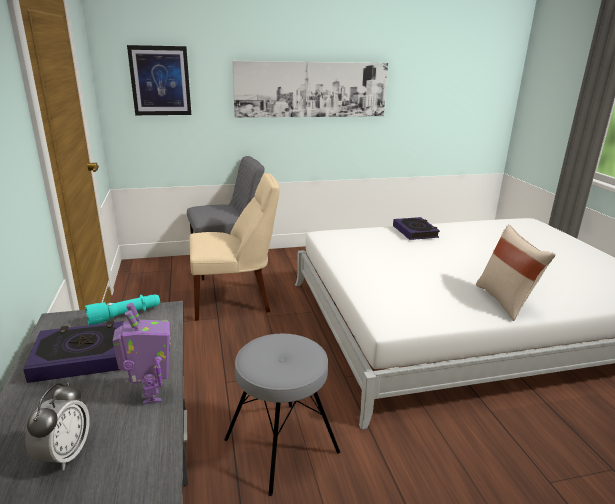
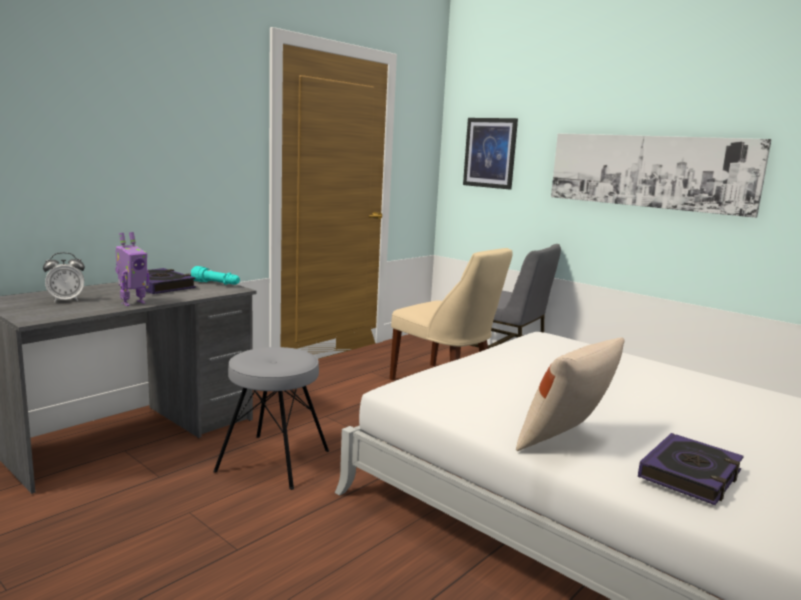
camera: 55 degrees right, 10 degrees down
book [393,217,440,240] -> book moved to [638,433,744,505]

